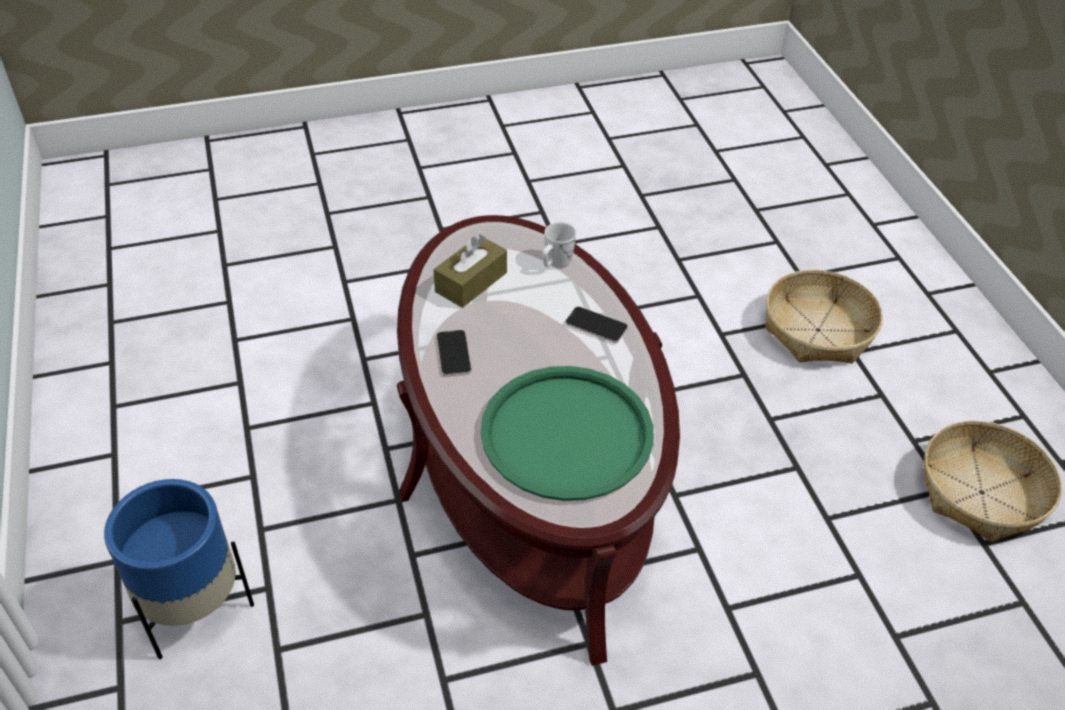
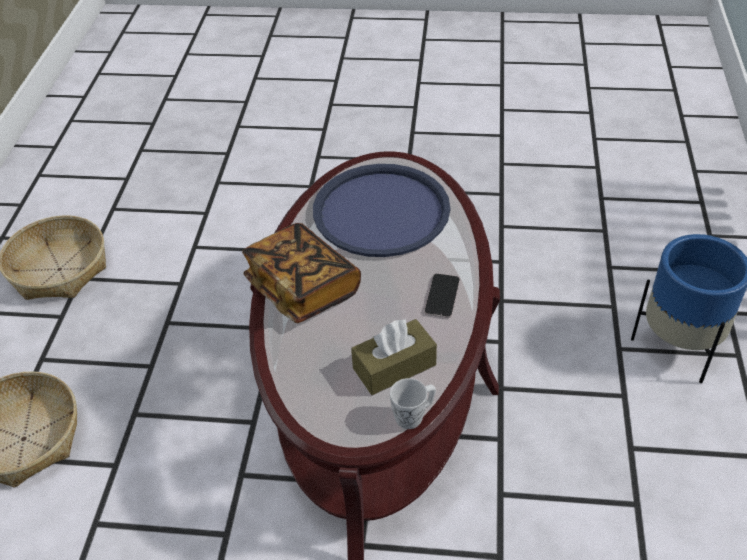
camera: 155 degrees left, 0 degrees up
green tray [481,366,654,501] -> blue tray [313,164,450,257]
white mug [542,222,576,268] -> white mug moved to [390,378,436,429]
phone [565,306,628,343] -> book [242,223,361,323]

